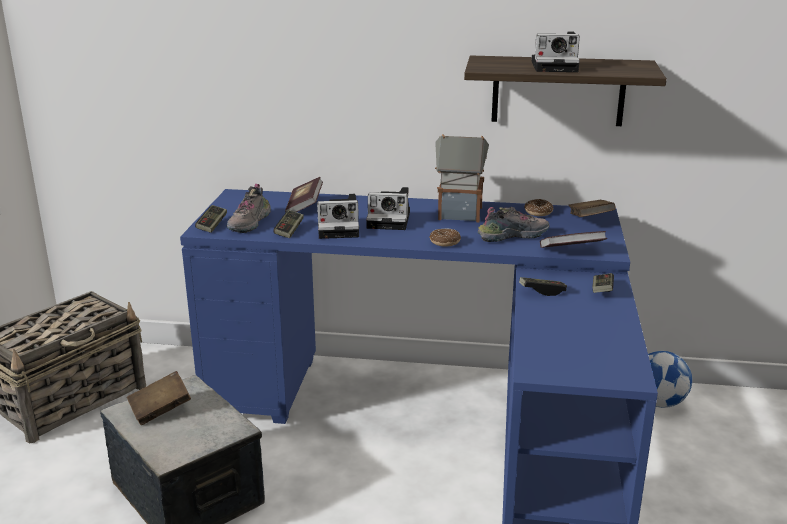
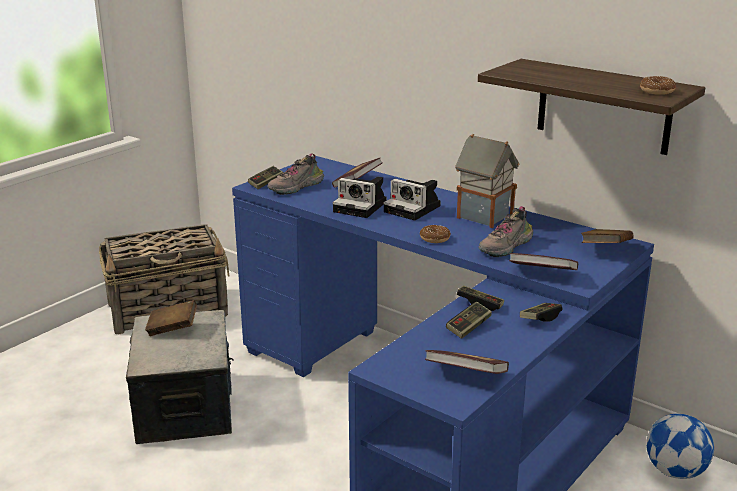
camera: 30 degrees right, 0 degrees up
game controller [273,210,304,238] -> game controller moved to [446,302,492,339]
shoe [478,207,549,242] -> shoe turned 120 degrees clockwise [478,206,533,257]
donut [524,199,553,216] -> donut moved to [640,76,676,95]
camera [531,32,580,72] -> none
none -> book [425,350,509,374]

